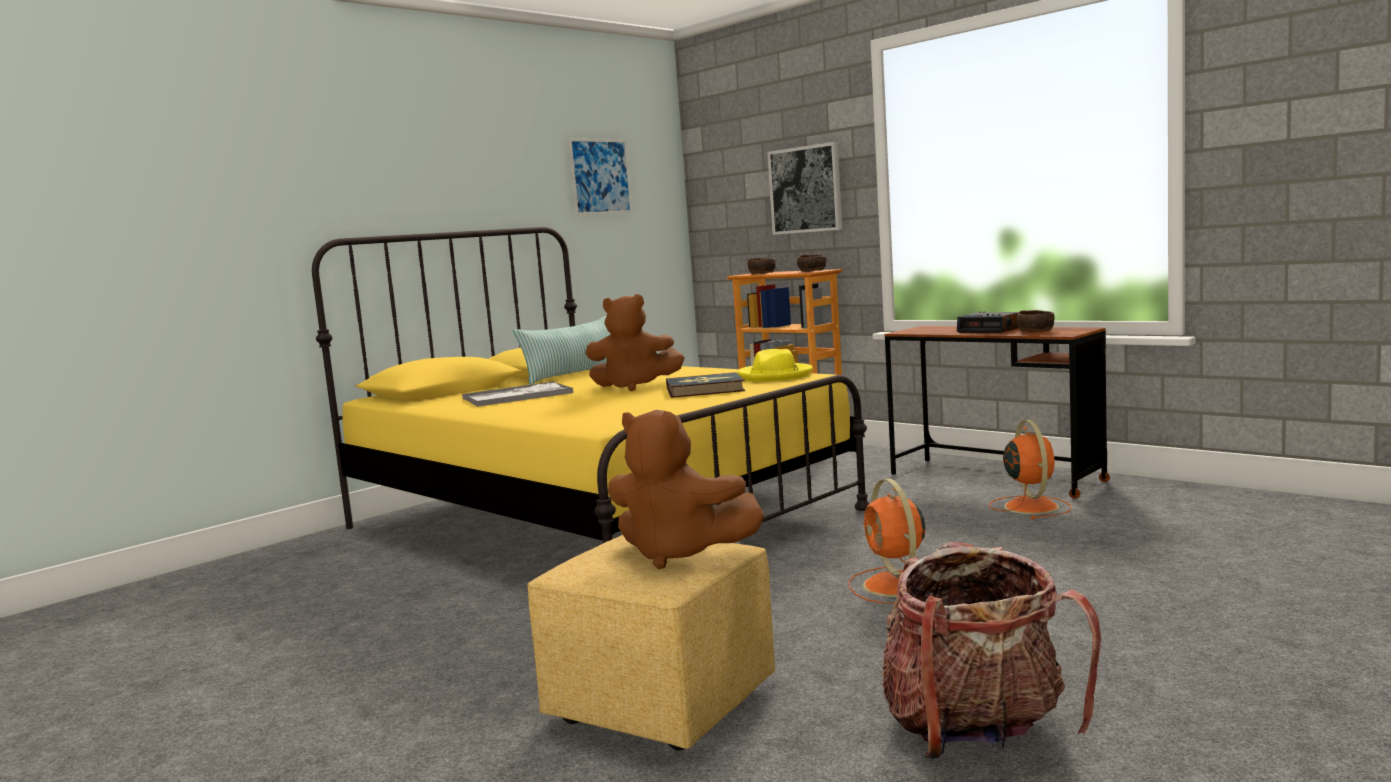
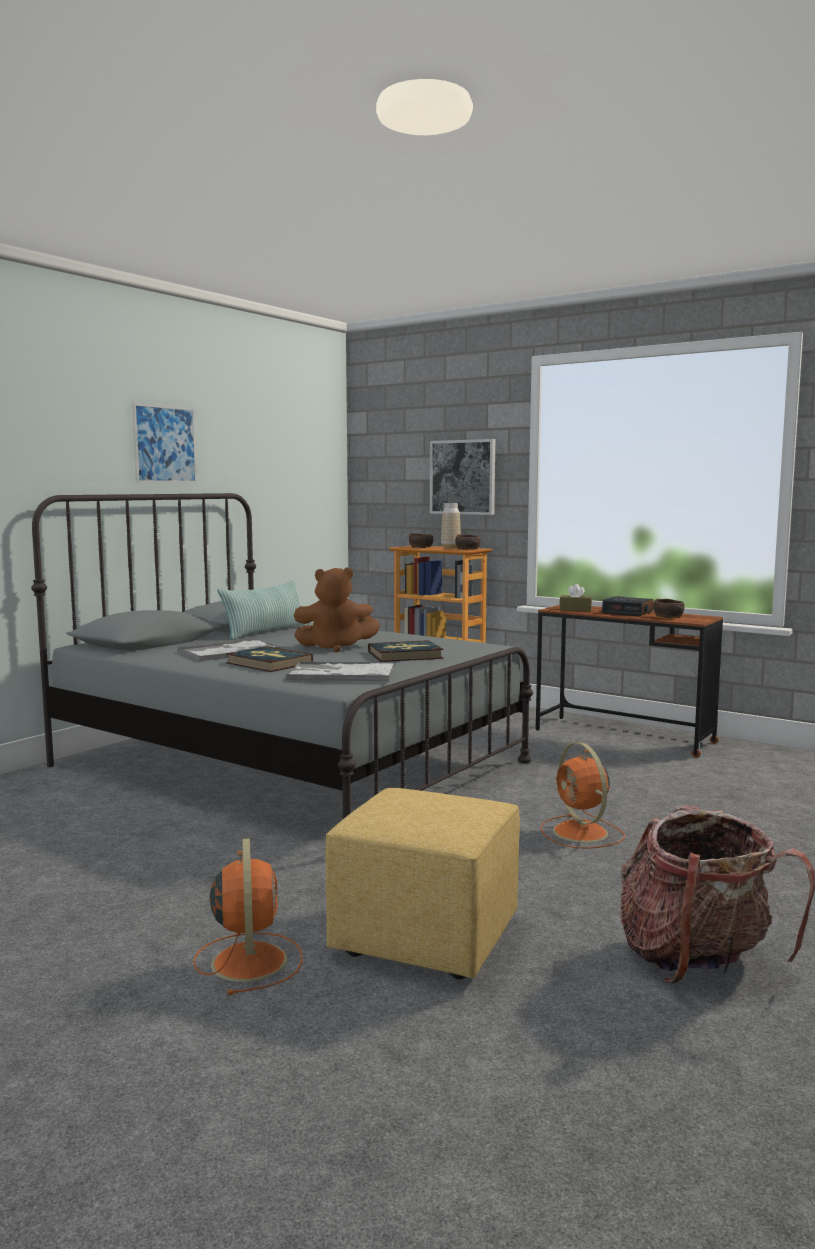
camera: 10 degrees left, 0 degrees up
yellow bed [312,227,870,543] -> grey bed [31,493,533,819]
picture [568,139,632,215] -> picture moved to [132,403,197,483]
brown plush toy [608,410,764,569] -> none
yellow hat [738,349,813,382] -> none
orange fan [989,420,1072,519] -> orange fan moved to [194,838,303,995]
none -> book [226,646,313,672]
none -> tray [286,661,395,681]
none -> vase [441,503,461,549]
none -> brown tissue box [560,584,592,611]

